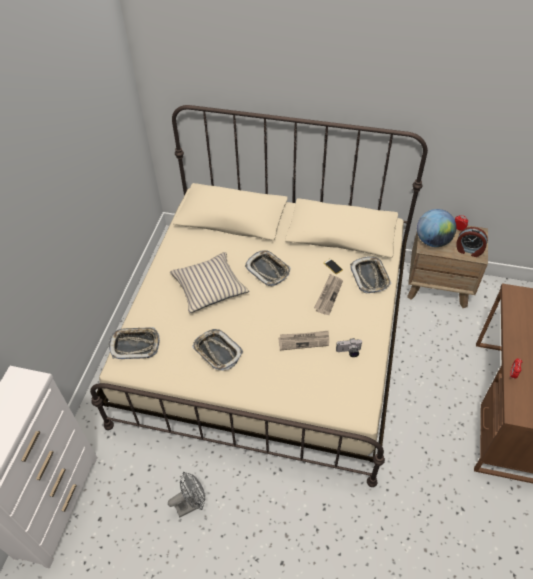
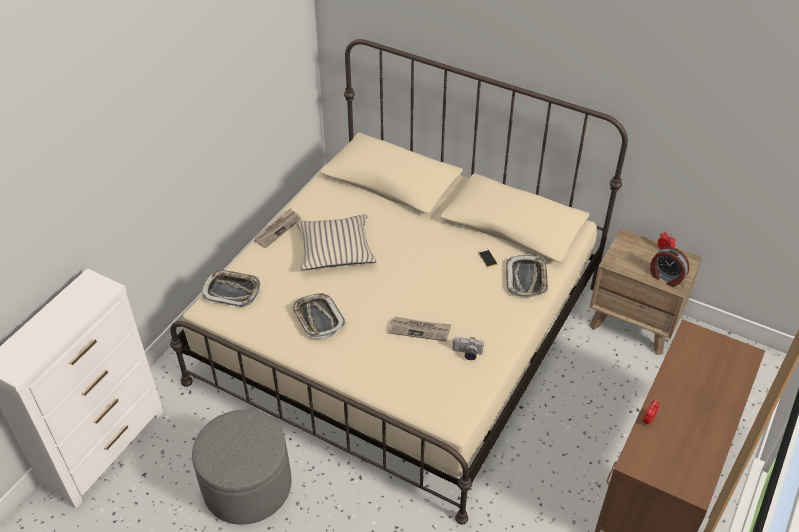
camera: 15 degrees right, 5 degrees down
grey fan [168,472,206,517] -> grey ottoman [192,410,292,525]
tray [245,250,291,286] -> none
newspaper [314,274,343,315] -> newspaper moved to [253,208,301,248]
globe [417,209,456,247] -> none

